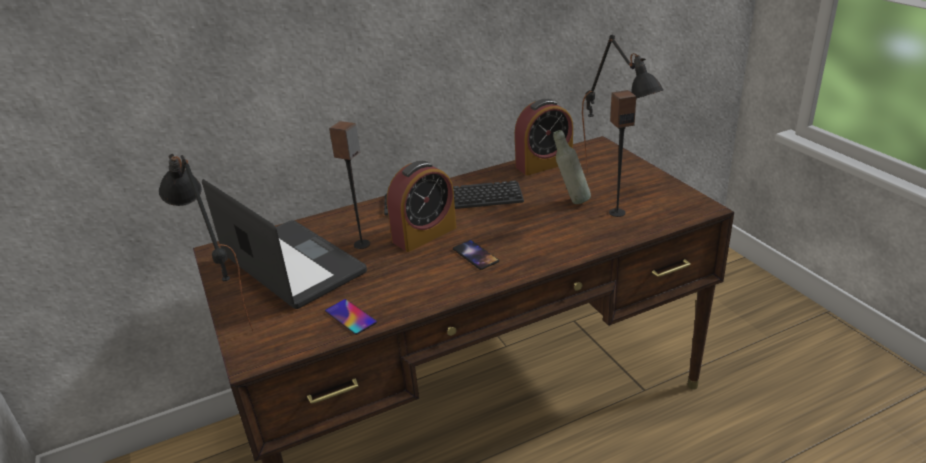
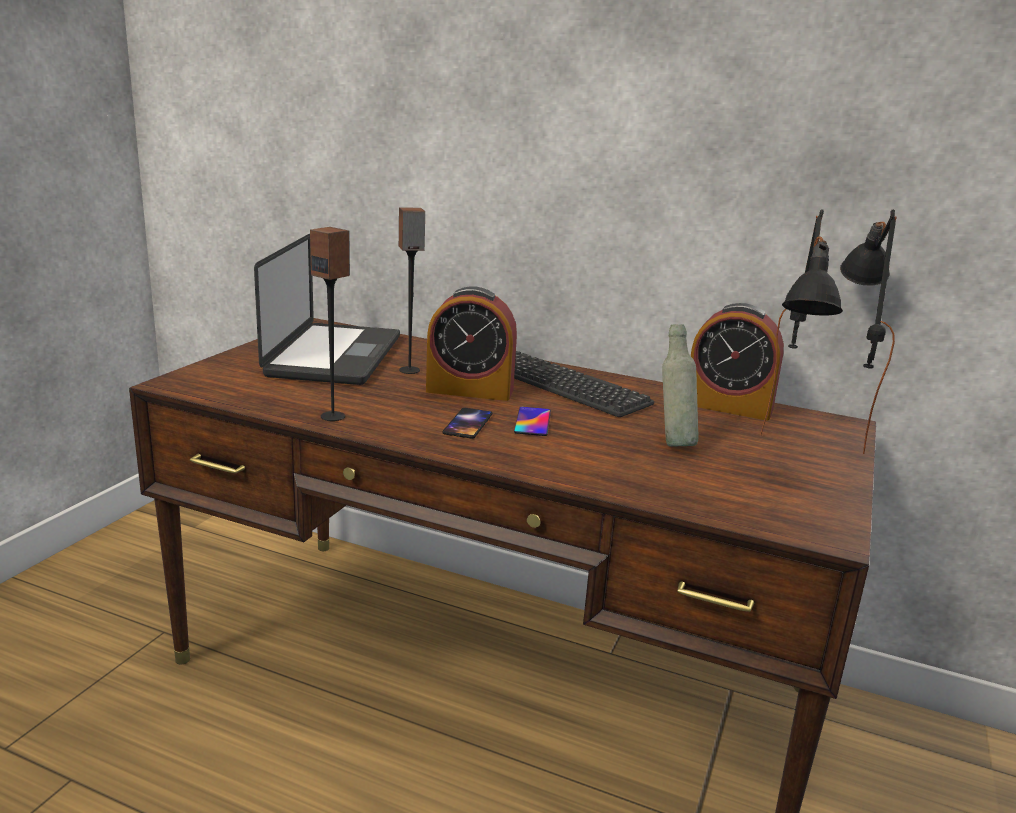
camera: 45 degrees right, 10 degrees down
black table lamp [159,154,254,332] -> black table lamp moved to [840,210,897,454]
phone [325,299,377,335] -> phone moved to [514,407,551,436]
speaker [609,90,636,217] -> speaker moved to [310,227,350,421]

